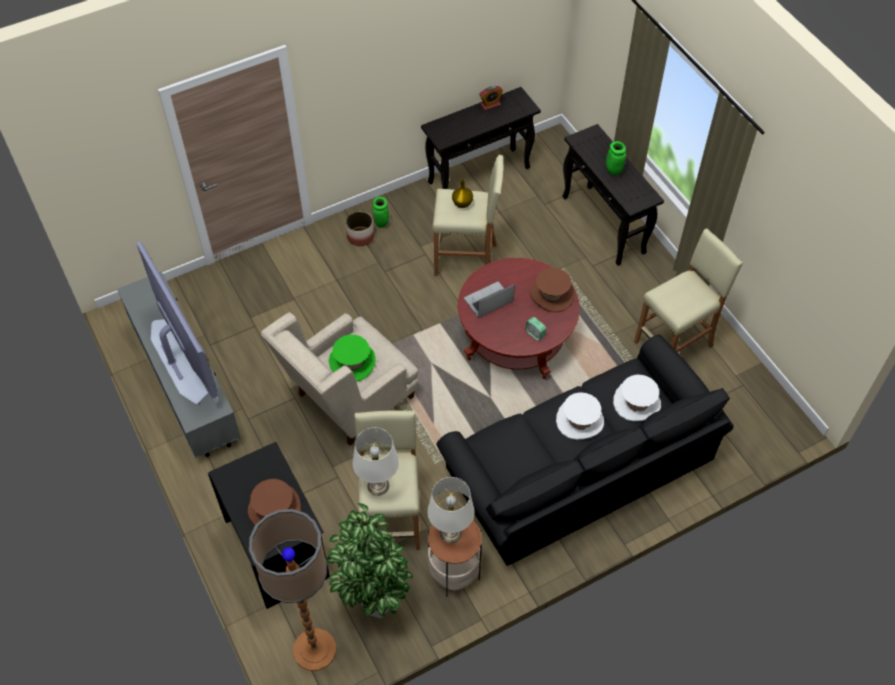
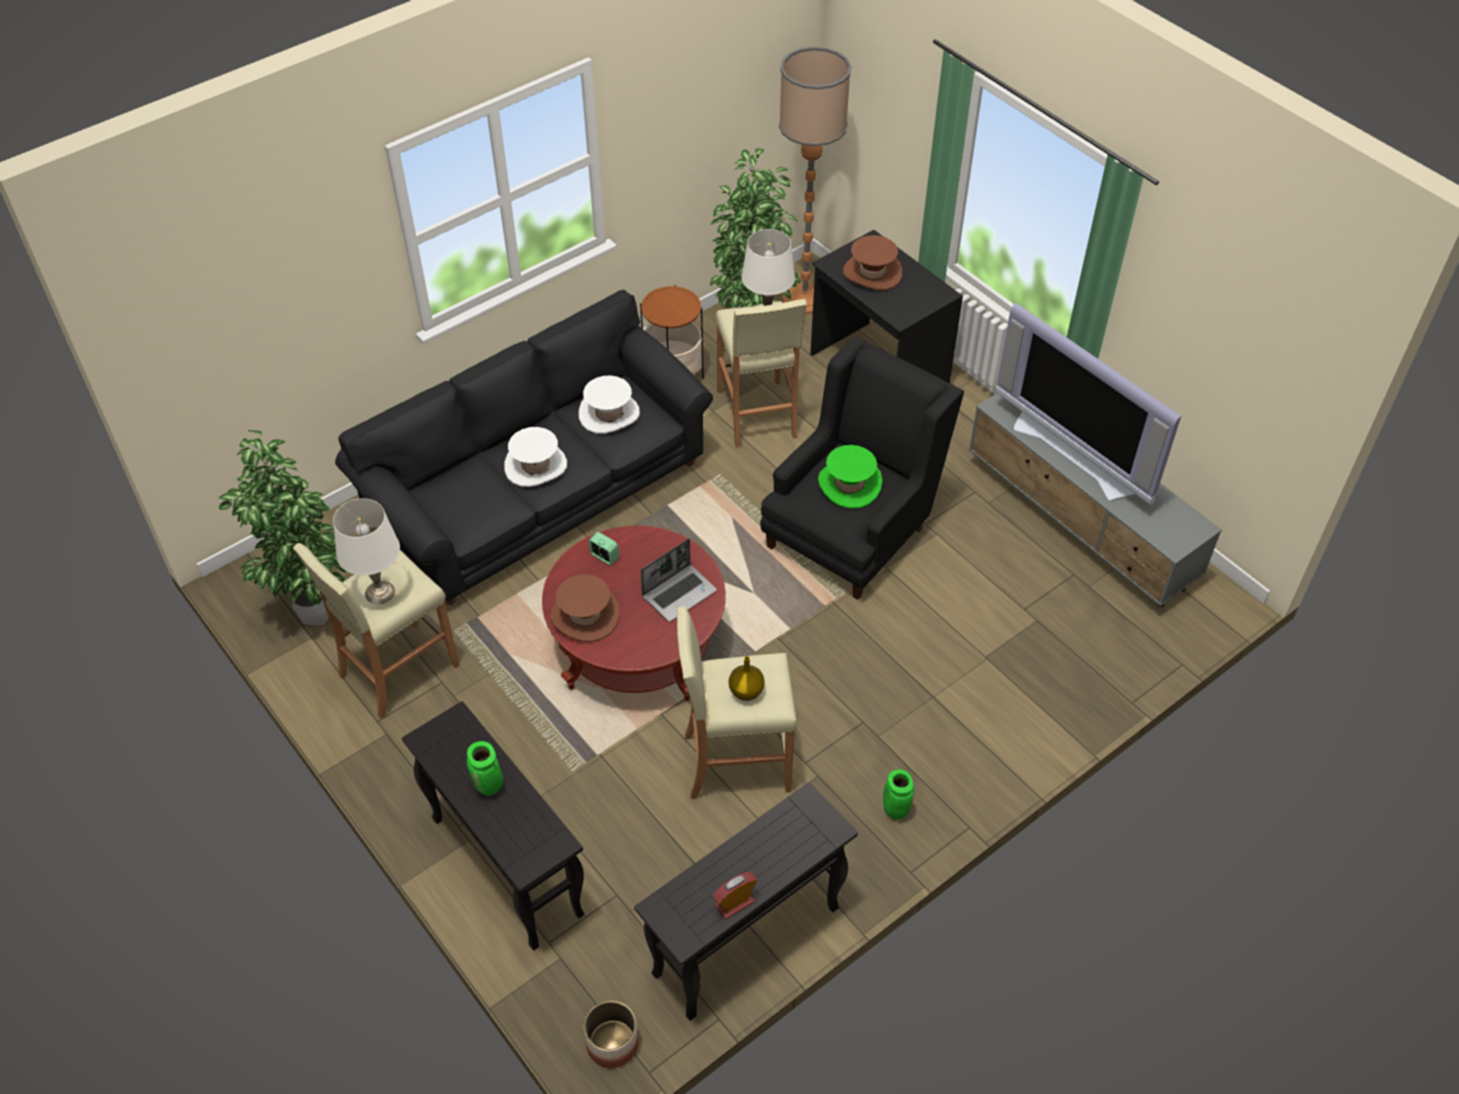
camera: 170 degrees right, 5 degrees down
beige armchair [261,312,419,446] -> black armchair [760,336,964,600]
planter [346,211,374,246] -> planter moved to [584,1001,639,1068]
white table lamp [427,477,475,544] -> white table lamp moved to [333,498,400,604]
white hat [613,375,661,421] -> white hat moved to [579,375,640,434]
none -> potted plant [219,430,347,625]

